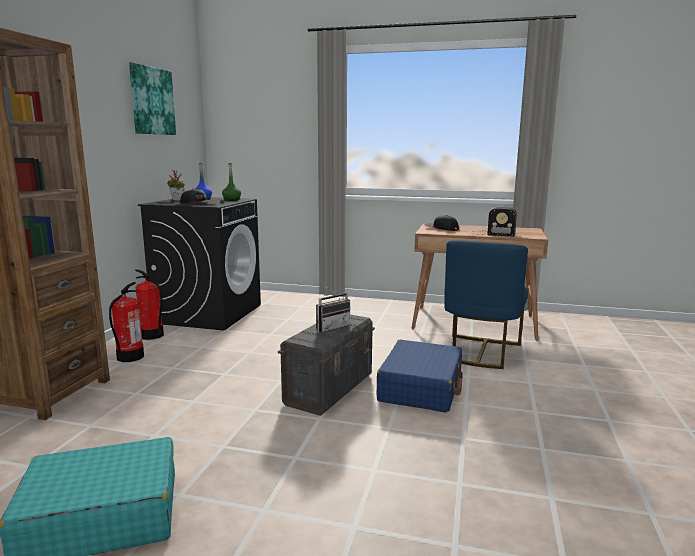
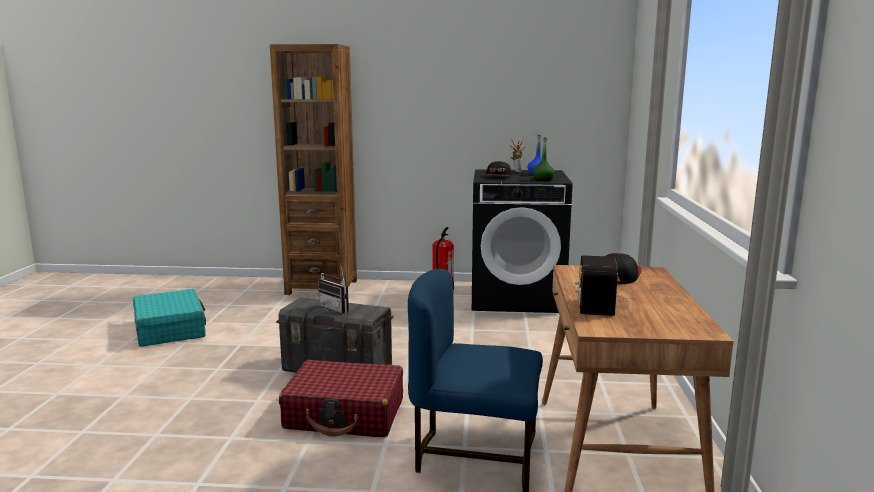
camera: 80 degrees right, 0 degrees up
fire extinguisher [109,282,144,362] -> none
picture [129,62,176,135] -> none
blue suitcase [377,339,463,413] -> red suitcase [279,360,403,437]

